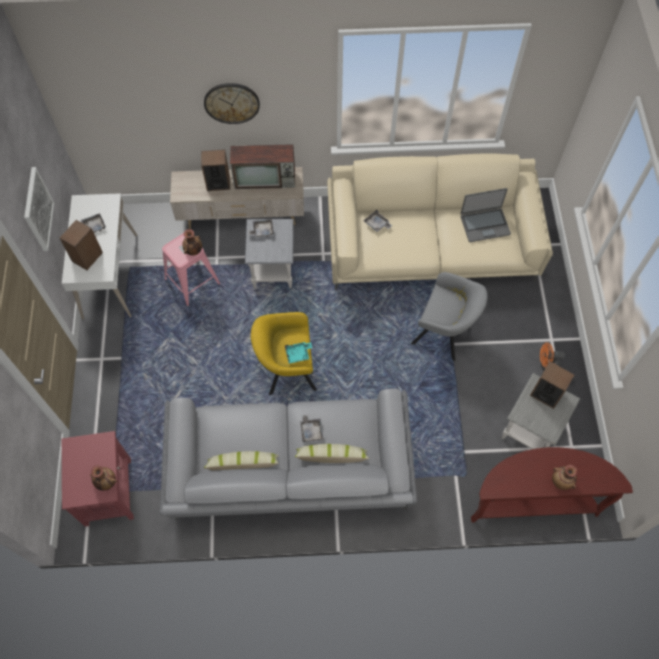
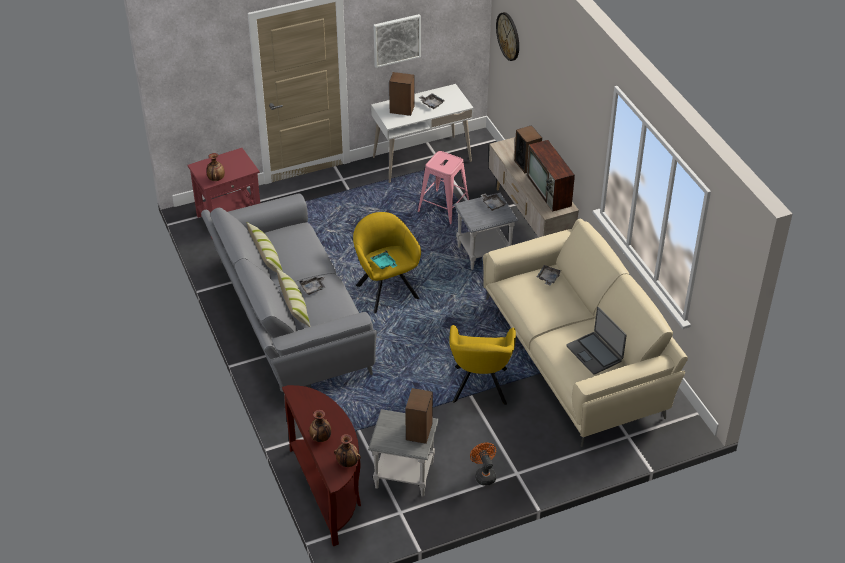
camera: 70 degrees right, 20 degrees down
vase [182,229,202,256] -> vase moved to [334,434,361,467]
wall clock [204,83,260,124] -> wall clock moved to [496,12,519,61]
grey armchair [411,272,488,361] -> yellow armchair [449,325,516,405]

